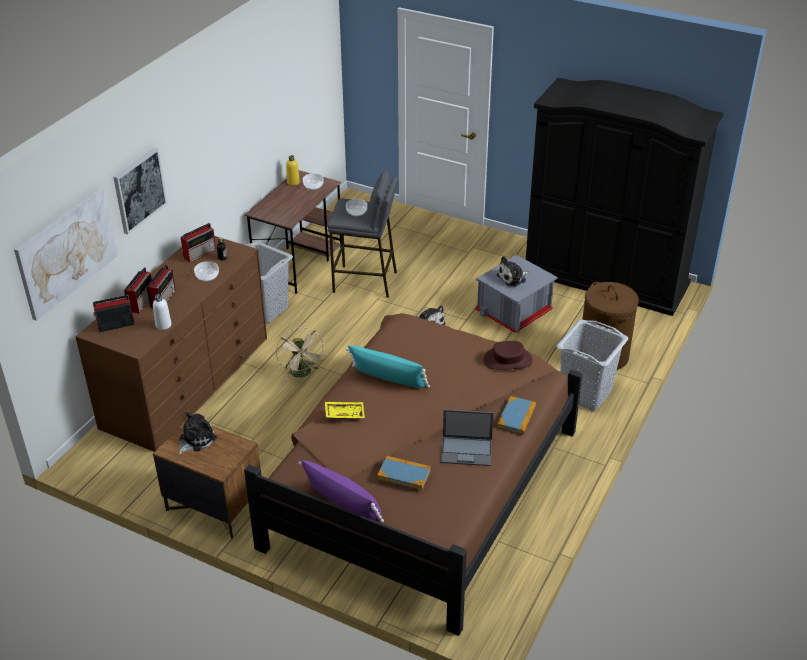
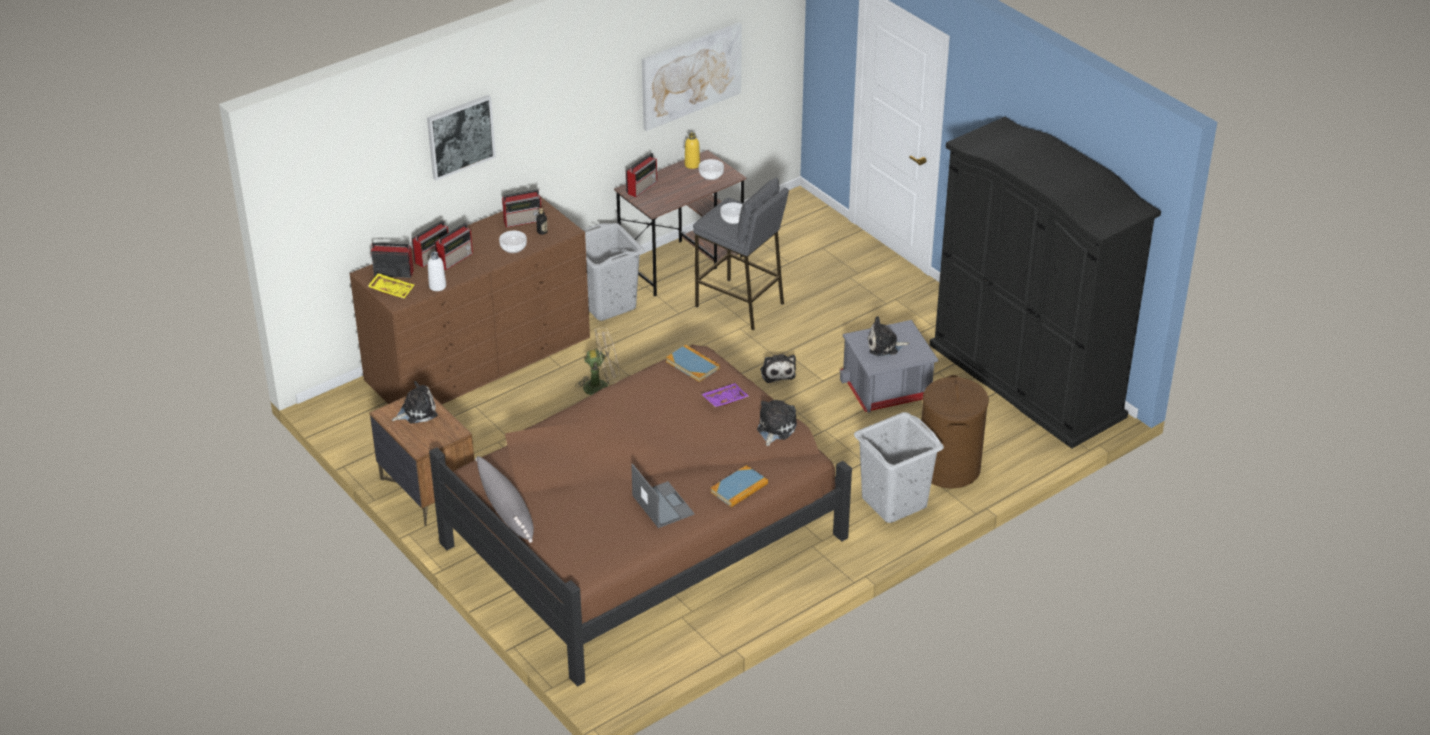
camera: 25 degrees right, 0 degrees up
picture [14,187,118,321] -> picture moved to [642,22,742,131]
beige fan [276,327,325,381] -> beige fan turned 105 degrees counterclockwise [575,327,620,395]
purple pillow [299,460,384,523] -> grey pillow [475,456,534,543]
yellow tray [325,402,365,419] -> yellow tray moved to [367,273,414,299]
turquoise pillow [346,346,430,388] -> none
book [377,456,431,490] -> book moved to [666,345,720,382]
laptop [441,409,494,466] -> laptop turned 150 degrees counterclockwise [631,464,694,528]
brown hat [483,341,533,370] -> plush toy [757,400,797,446]
none -> radio [626,153,657,197]
none -> purple tray [702,383,749,407]

